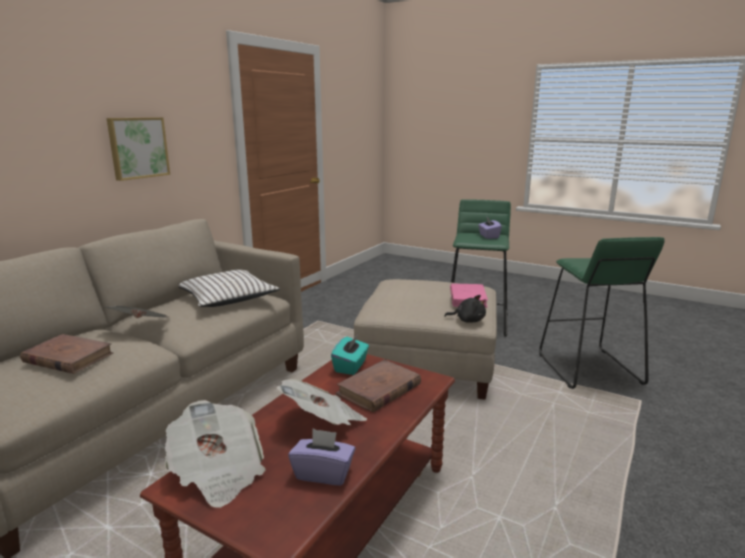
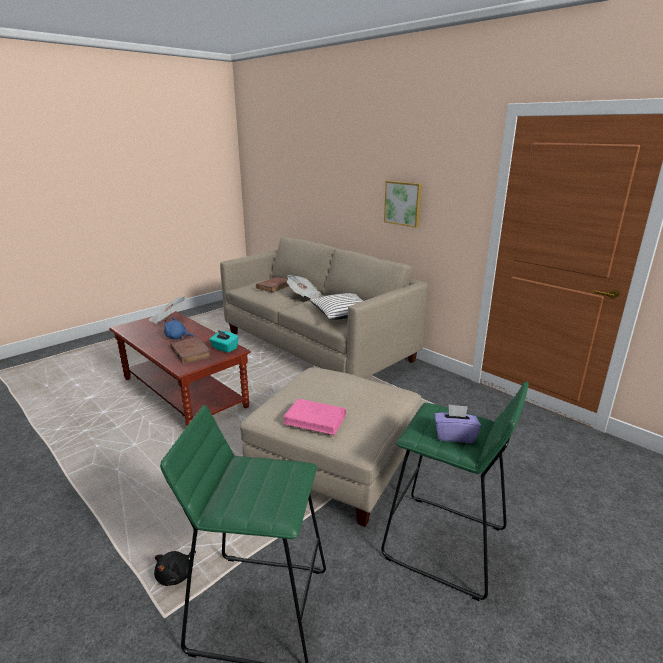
camera: 105 degrees right, 5 degrees up
newspaper [276,379,367,425] -> blue plush toy [164,317,194,339]
purple tissue box [288,428,355,485] -> none
black plush toy [444,295,486,322] -> black plush toy moved to [154,551,196,586]

